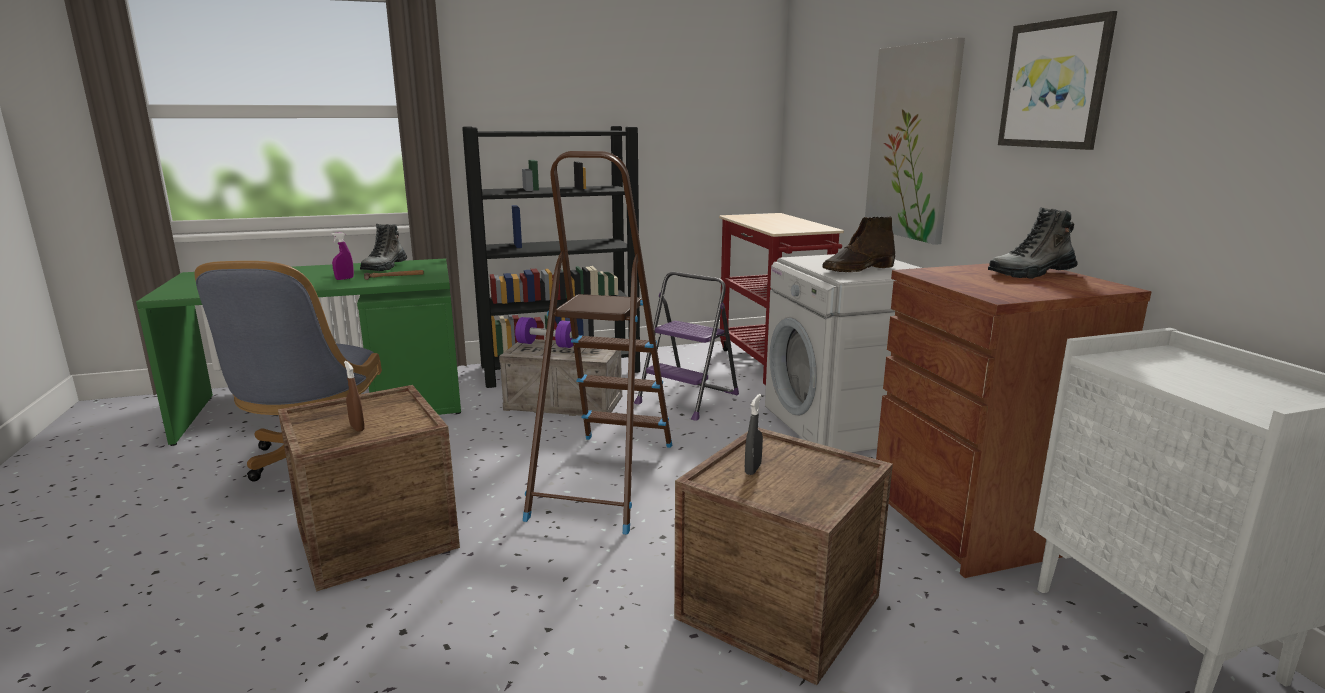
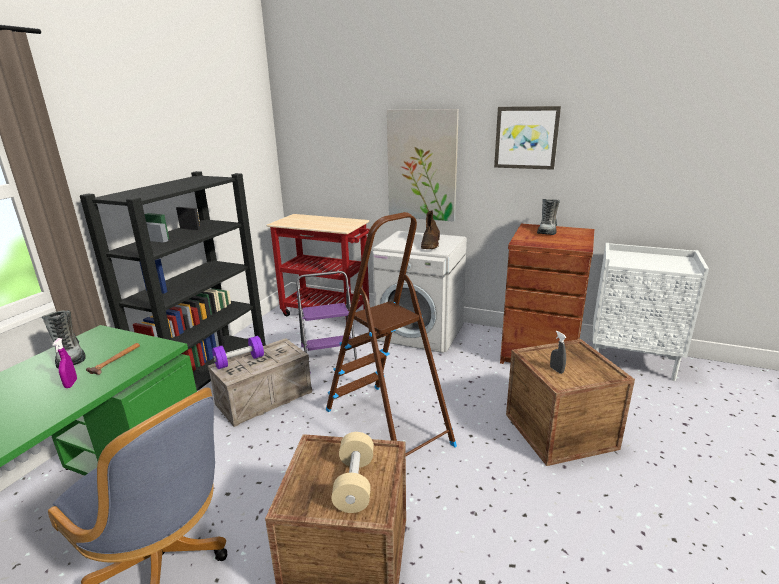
camera: 50 degrees left, 5 degrees up
brown spray bottle [344,361,365,432] -> beige dumbbell [331,432,374,513]

